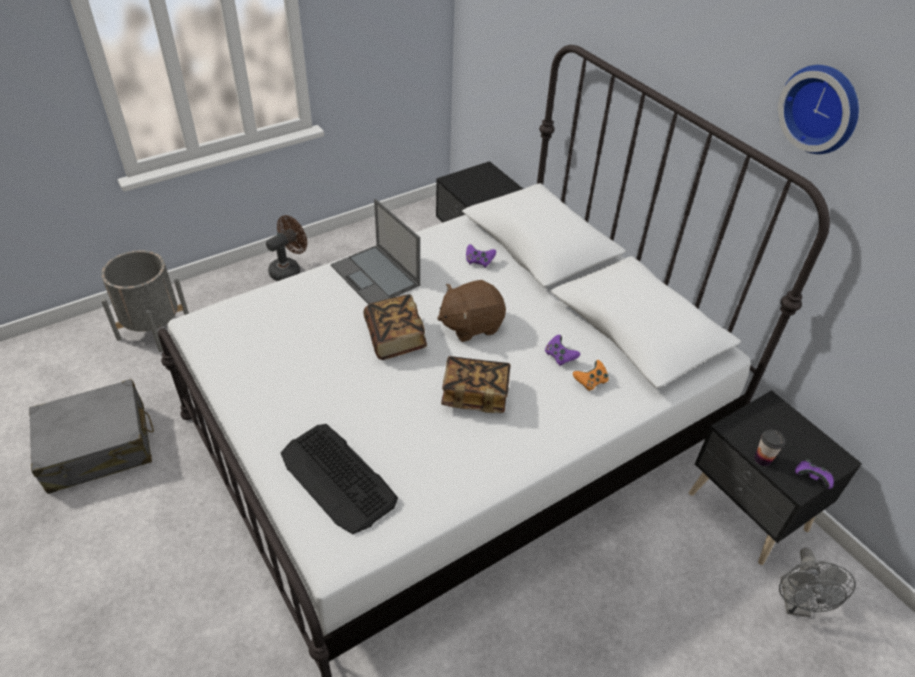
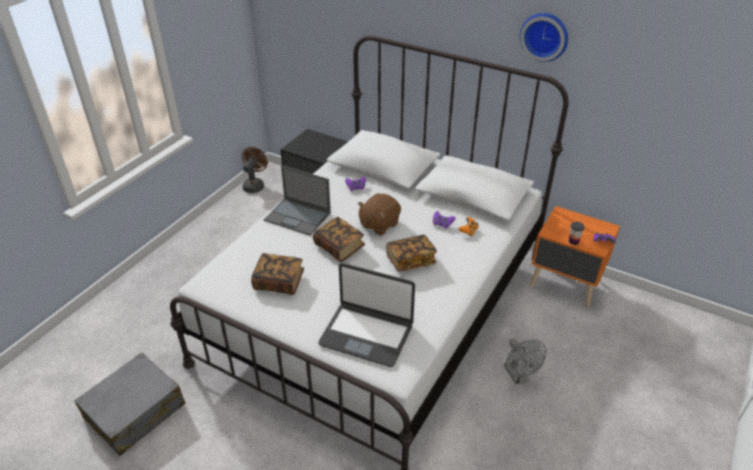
camera: 25 degrees left, 5 degrees down
grey planter [101,250,189,352] -> none
brown fan [266,215,307,281] -> brown fan moved to [242,147,268,193]
keyboard [280,424,398,534] -> laptop [318,263,415,367]
black nightstand [689,390,862,565] -> orange nightstand [530,206,620,308]
grey fan [779,548,856,617] -> grey fan moved to [504,339,546,385]
none -> book [251,253,304,295]

